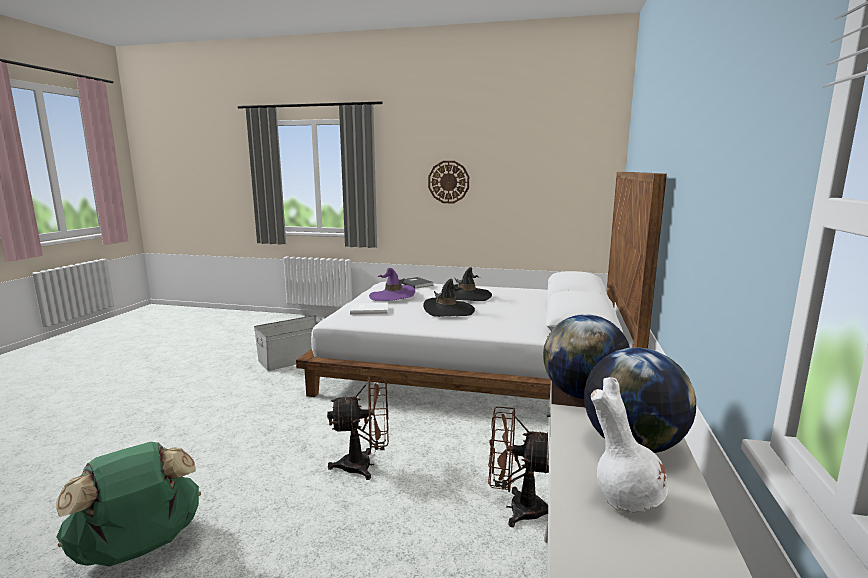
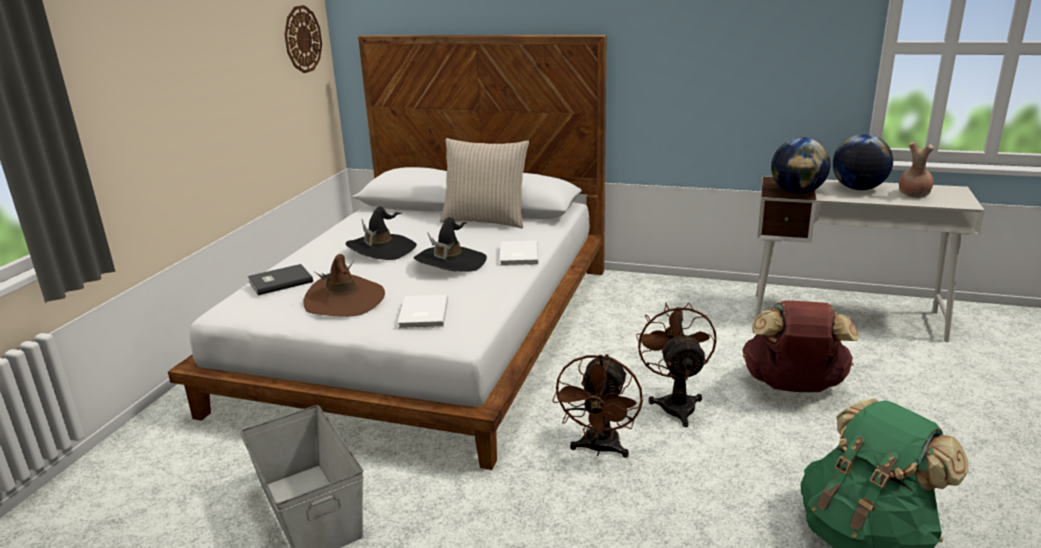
camera: 85 degrees left, 10 degrees up
purple hat [369,268,415,301] -> brown hat [303,254,385,317]
wall clock [428,161,469,203] -> wall clock moved to [284,5,322,73]
brown fan [488,407,549,527] -> brown fan moved to [552,354,643,458]
white vase [591,377,668,513] -> brown vase [899,142,934,198]
none -> beige pillow [440,138,529,228]
none -> white book [499,241,539,266]
none -> brown backpack [742,300,858,392]

